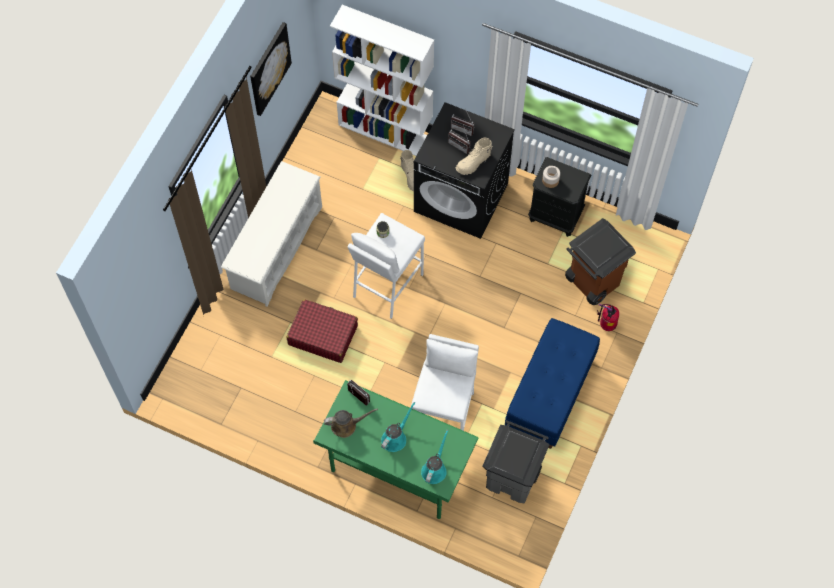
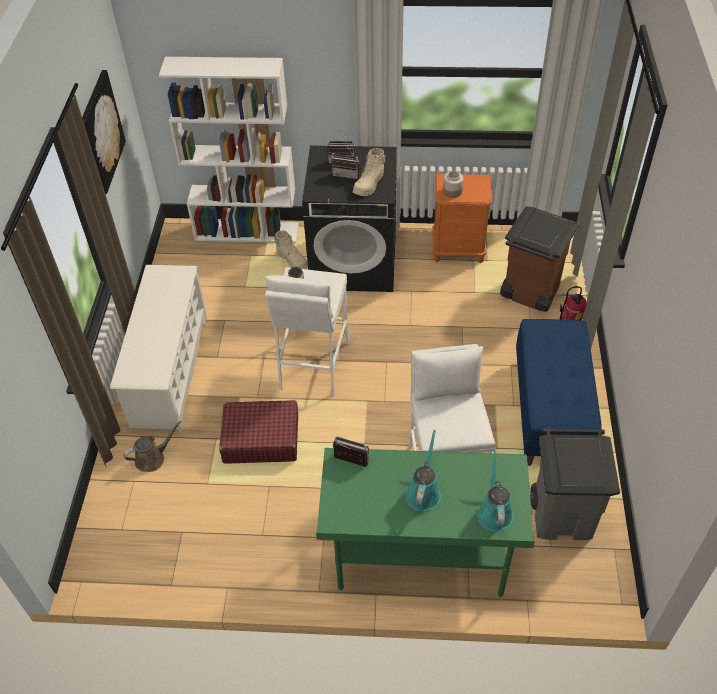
camera: 20 degrees left, 15 degrees down
brown watering can [324,408,378,438] -> brown watering can moved to [123,420,182,472]
black nightstand [528,157,591,237] -> orange nightstand [432,174,492,264]

